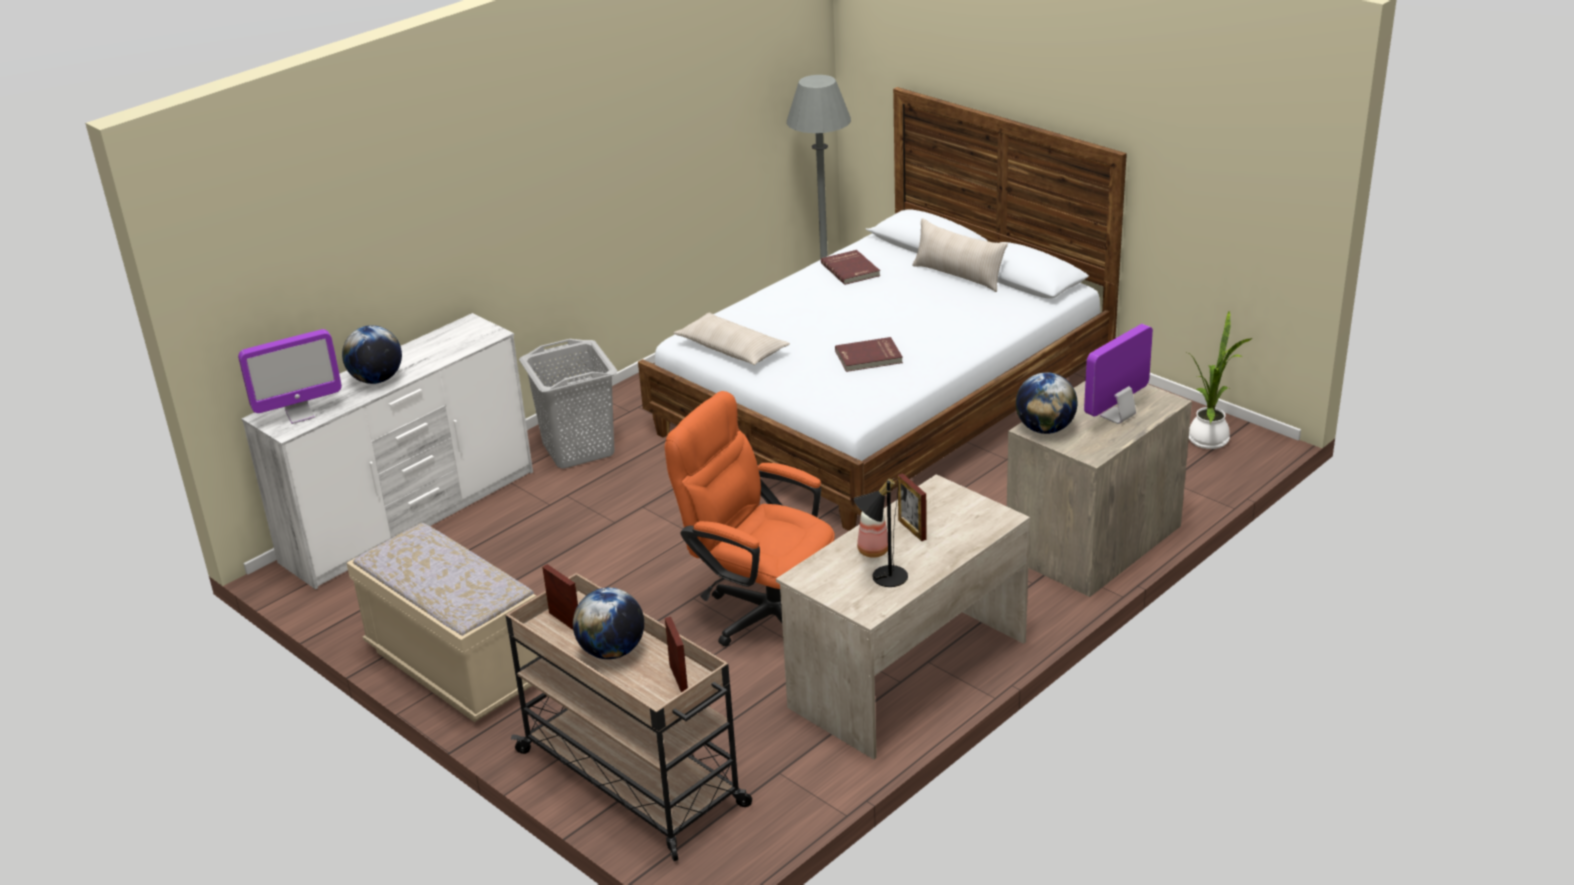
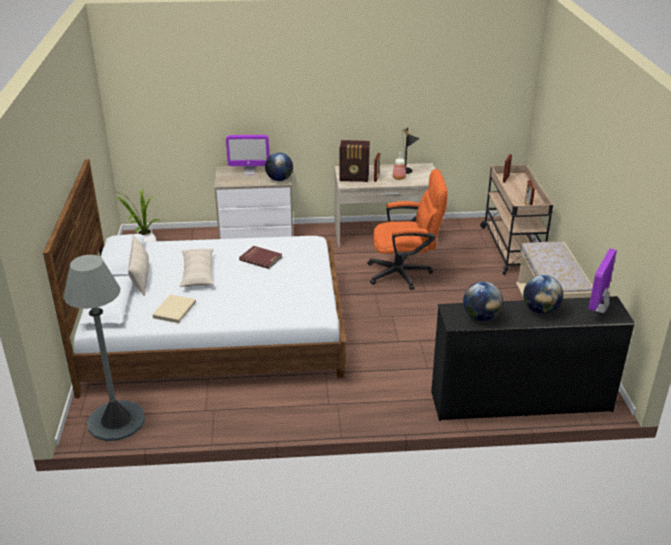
camera: 140 degrees left, 0 degrees up
monitor [238,329,342,424] -> monitor turned 75 degrees counterclockwise [588,248,617,313]
white dresser [242,313,533,589] -> black dresser [431,296,635,421]
grey laundry basket [519,339,617,469] -> none
globe [573,588,644,659] -> globe moved to [463,282,503,321]
orange office chair [665,391,835,647] -> orange office chair turned 75 degrees counterclockwise [367,169,448,290]
beige pillow [674,313,790,365] -> beige pillow moved to [180,249,214,287]
red book [821,250,880,285] -> beige book [152,294,196,323]
none -> radio [340,140,370,182]

